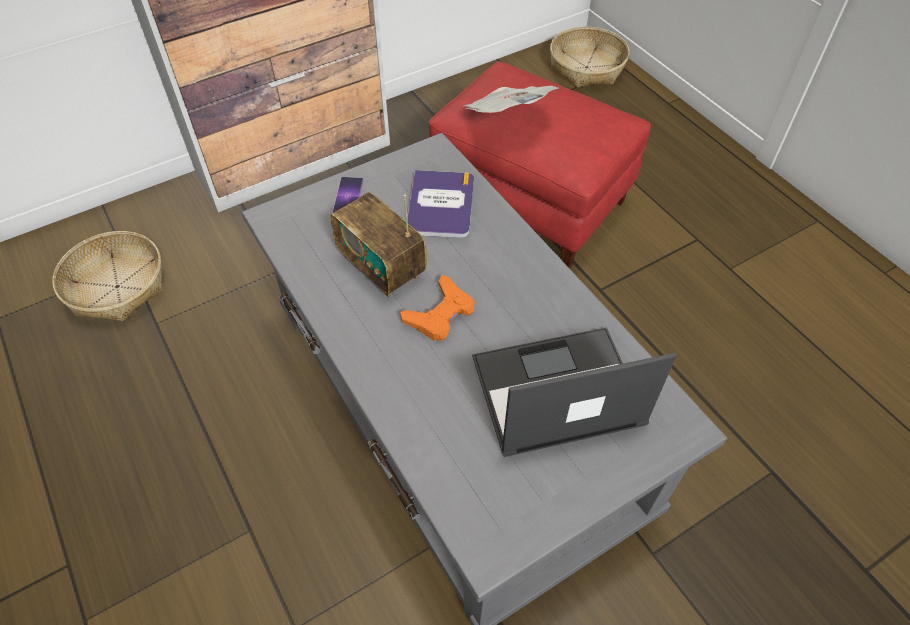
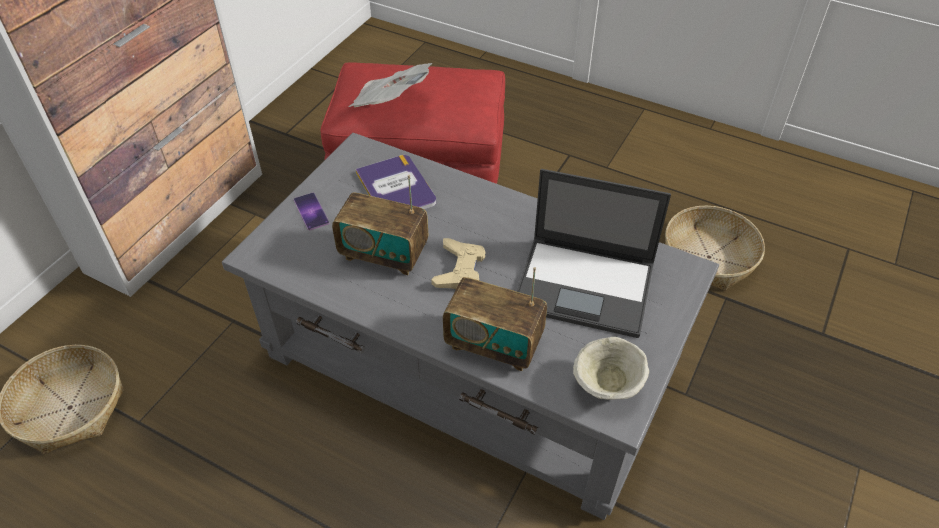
camera: 30 degrees left, 5 degrees down
orange game controller [400,275,475,341] -> beige game controller [431,238,485,289]
laptop [472,327,677,457] -> laptop turned 120 degrees counterclockwise [517,169,671,338]
basket [550,27,630,88] -> basket moved to [665,206,765,290]
none -> radio [443,267,547,371]
none -> beige bowl [573,337,649,400]

